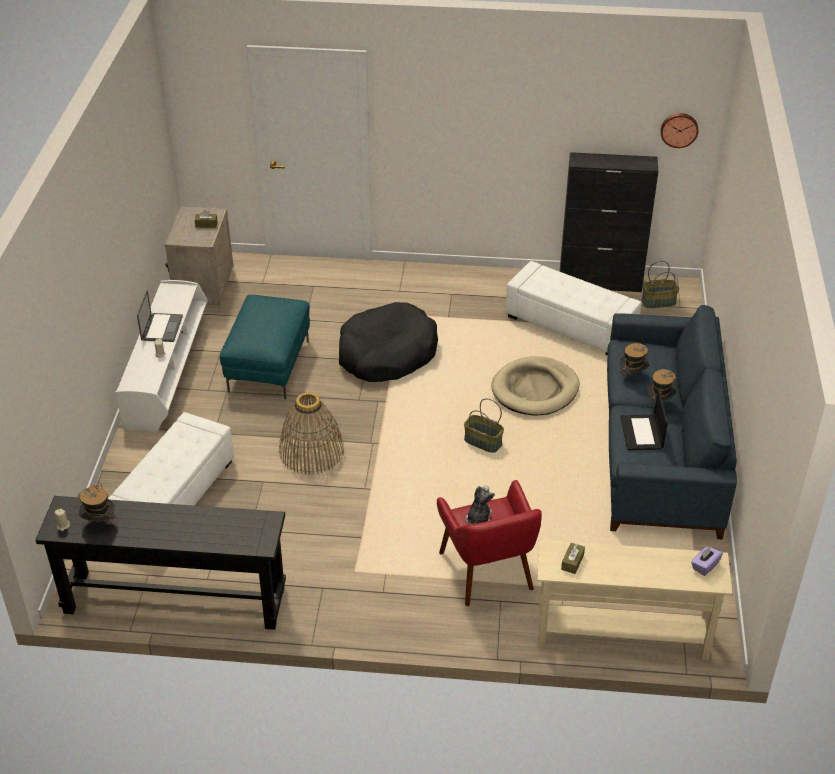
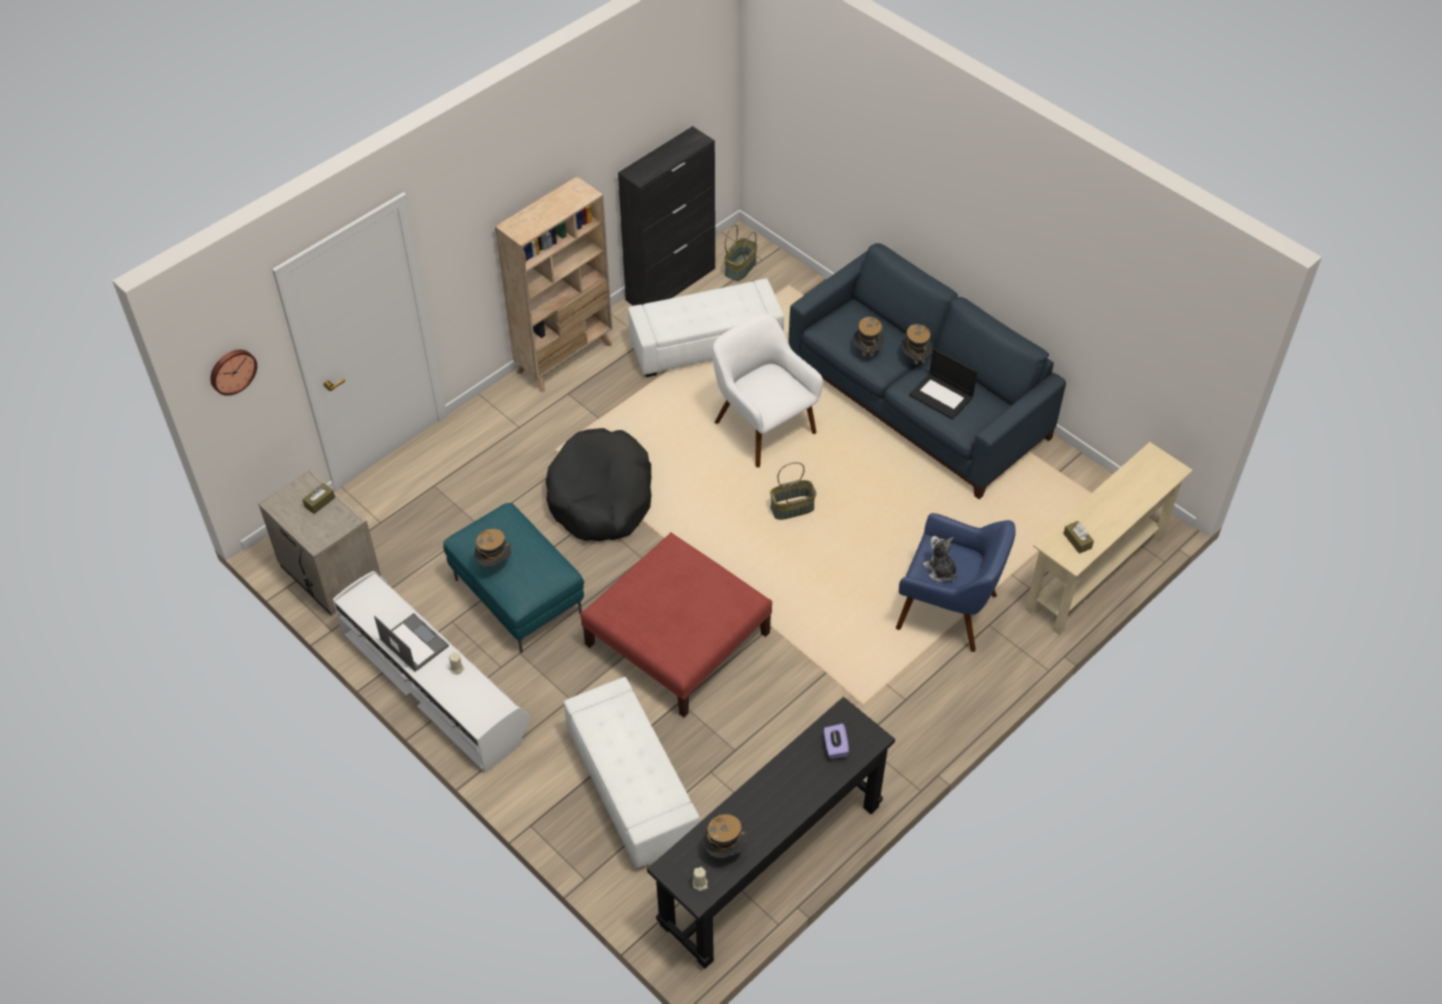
camera: 50 degrees left, 10 degrees up
basket [279,392,344,475] -> red ottoman [580,532,772,717]
red armchair [437,480,542,606] -> blue armchair [896,513,1016,652]
beige dog bed [491,356,579,415] -> white armchair [713,314,823,468]
wall clock [661,113,698,148] -> wall clock moved to [210,350,257,396]
purple tissue box [691,546,723,576] -> purple tissue box moved to [824,723,849,759]
none -> hat [474,528,512,567]
none -> beige bookcase [495,176,613,392]

